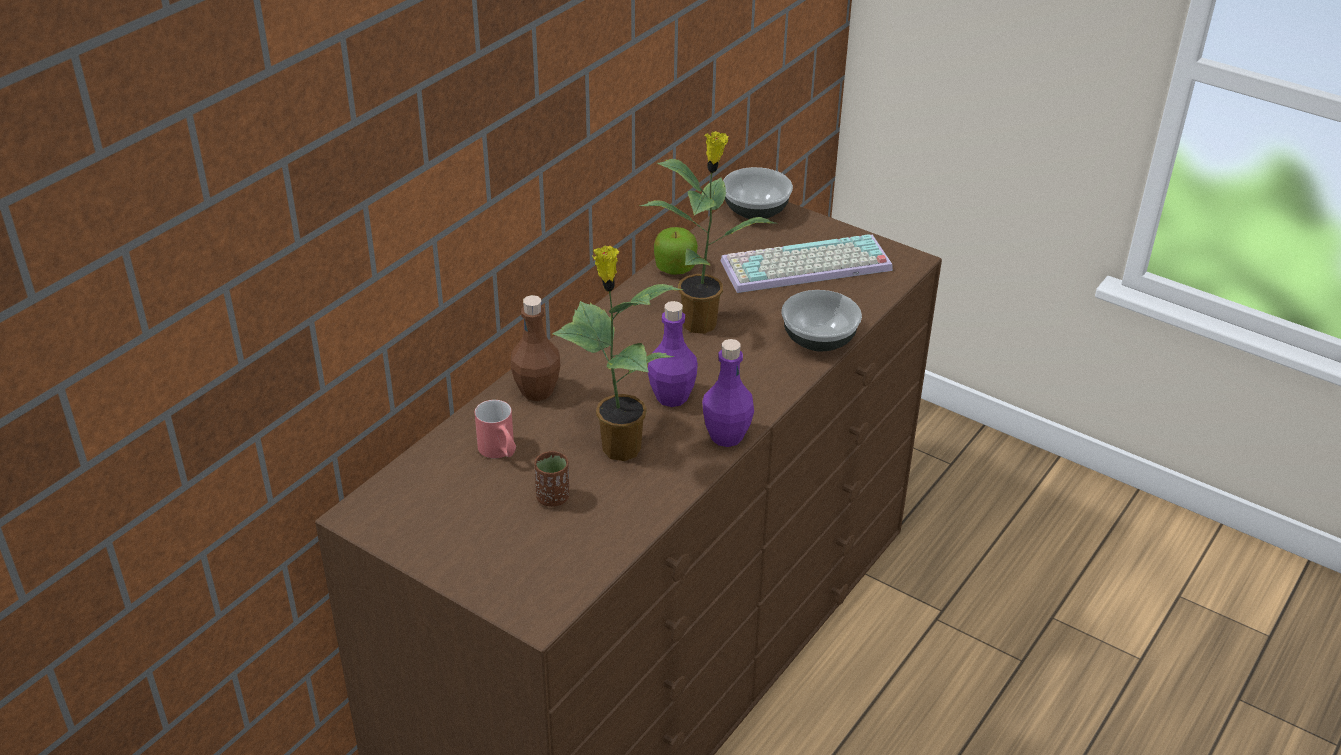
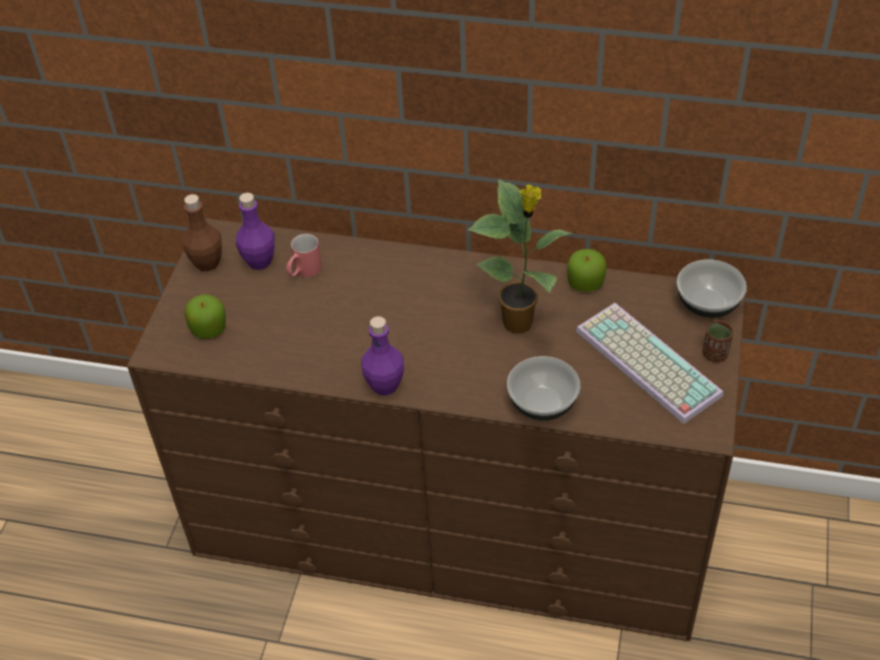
camera: 70 degrees right, 10 degrees up
brown bottle [511,295,560,401] -> brown bottle moved to [183,194,222,271]
brown cup [535,451,569,507] -> brown cup moved to [702,320,733,362]
potted plant [552,245,684,461] -> none
purple bottle [648,301,698,407] -> purple bottle moved to [236,193,275,270]
none -> apple [185,294,226,339]

